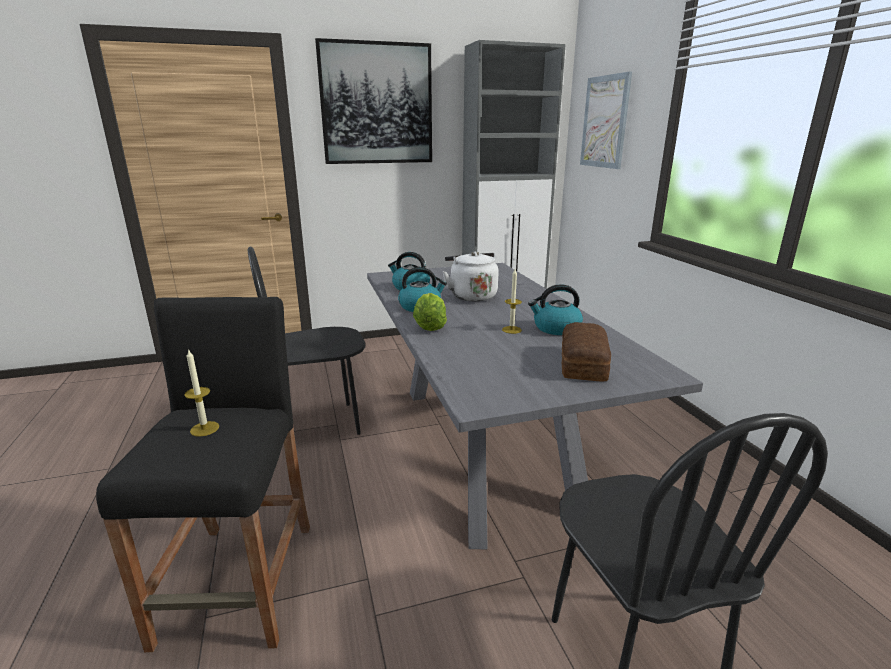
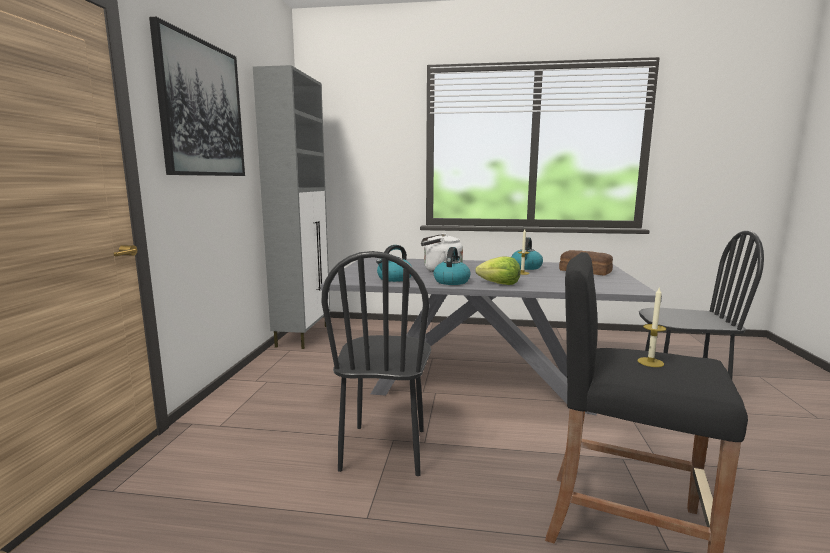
camera: 65 degrees left, 10 degrees down
picture [580,71,632,169] -> none

